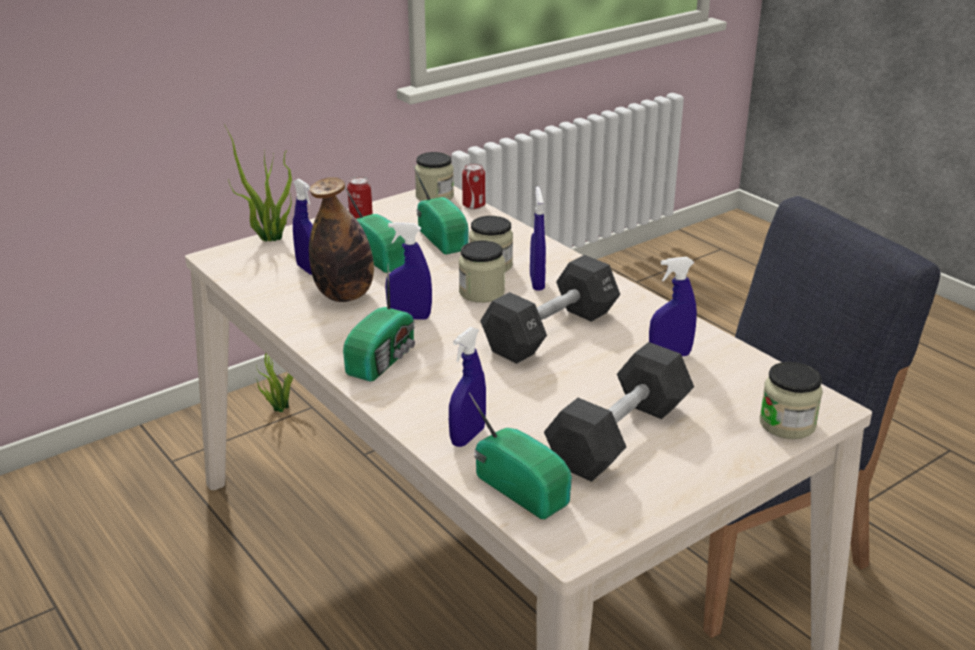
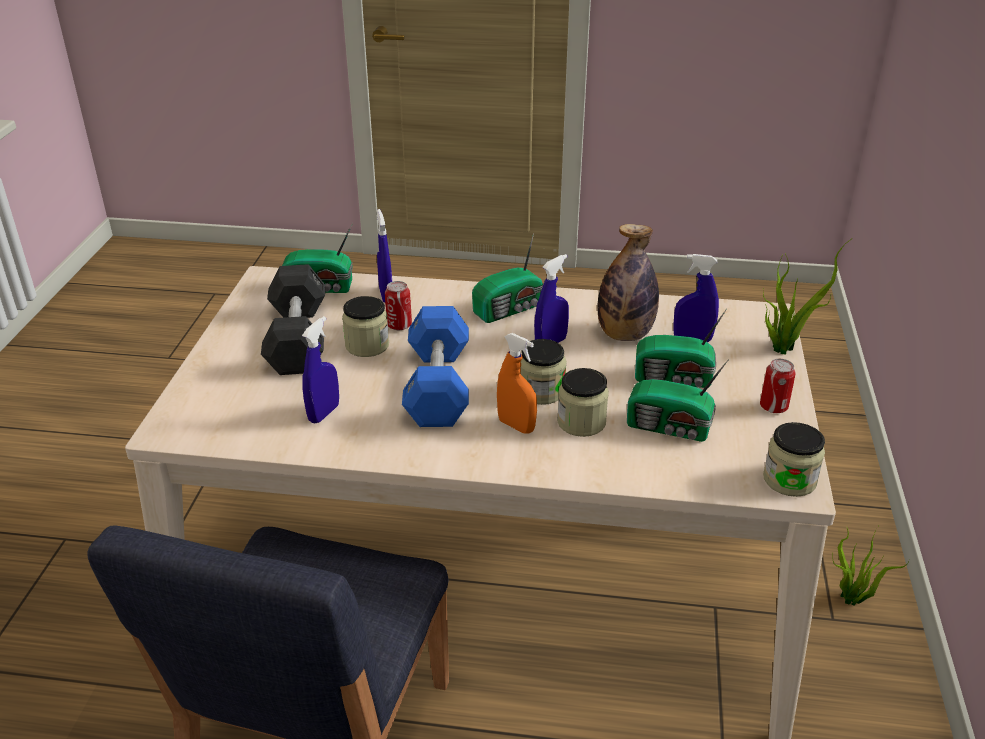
camera: 135 degrees right, 5 degrees up
radio [343,265,415,382] -> radio turned 105 degrees counterclockwise [472,233,543,323]
can [462,163,485,209] -> can moved to [385,281,412,330]
black dumbbell [480,255,620,364] -> blue dumbbell [402,306,469,427]
blue spray bottle [530,186,546,291] -> orange spray bottle [497,333,537,434]
jar [760,362,823,439] -> jar moved to [342,296,389,357]

